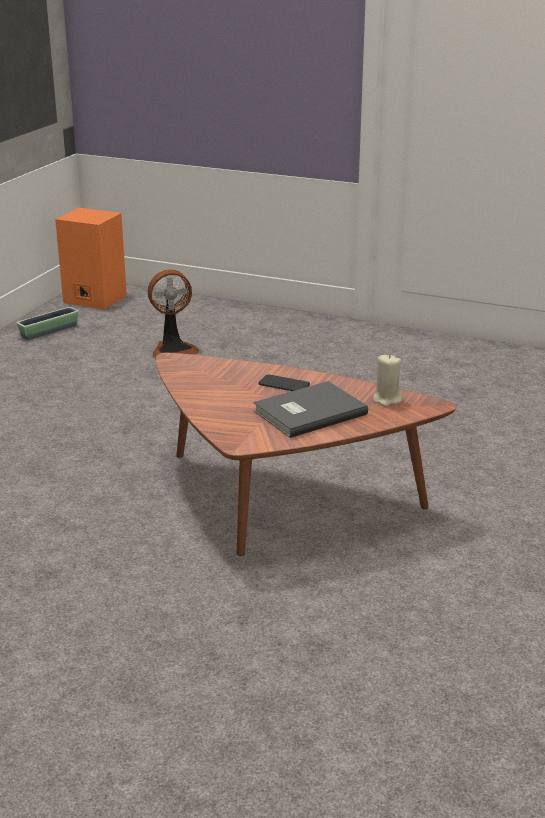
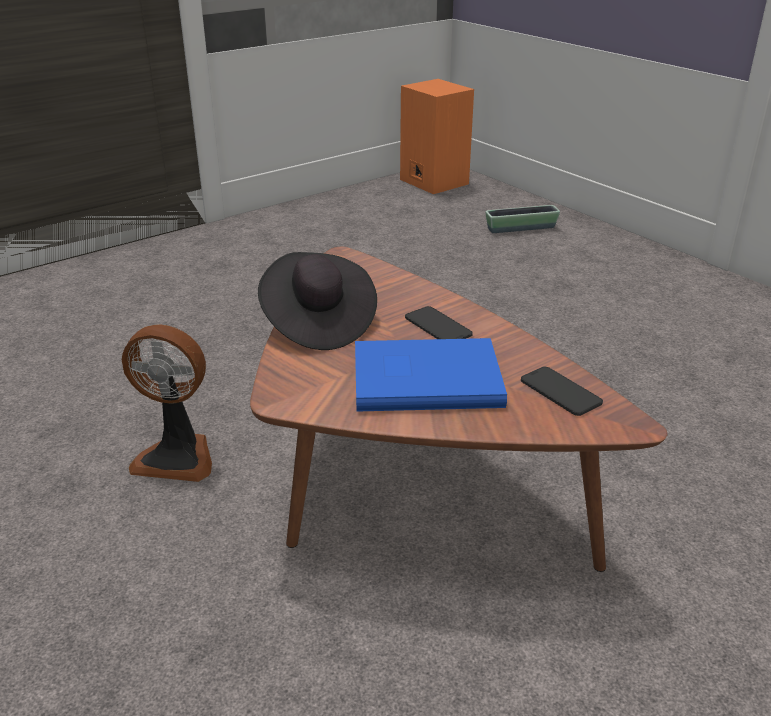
camera: 30 degrees right, 5 degrees up
planter [17,307,79,340] -> planter moved to [486,205,560,233]
fan [148,269,199,358] -> fan moved to [122,324,212,482]
grey book [253,381,368,438] -> blue book [355,338,507,412]
beige candle [373,354,403,406] -> phone [521,367,603,416]
none -> black hat [258,252,377,350]

